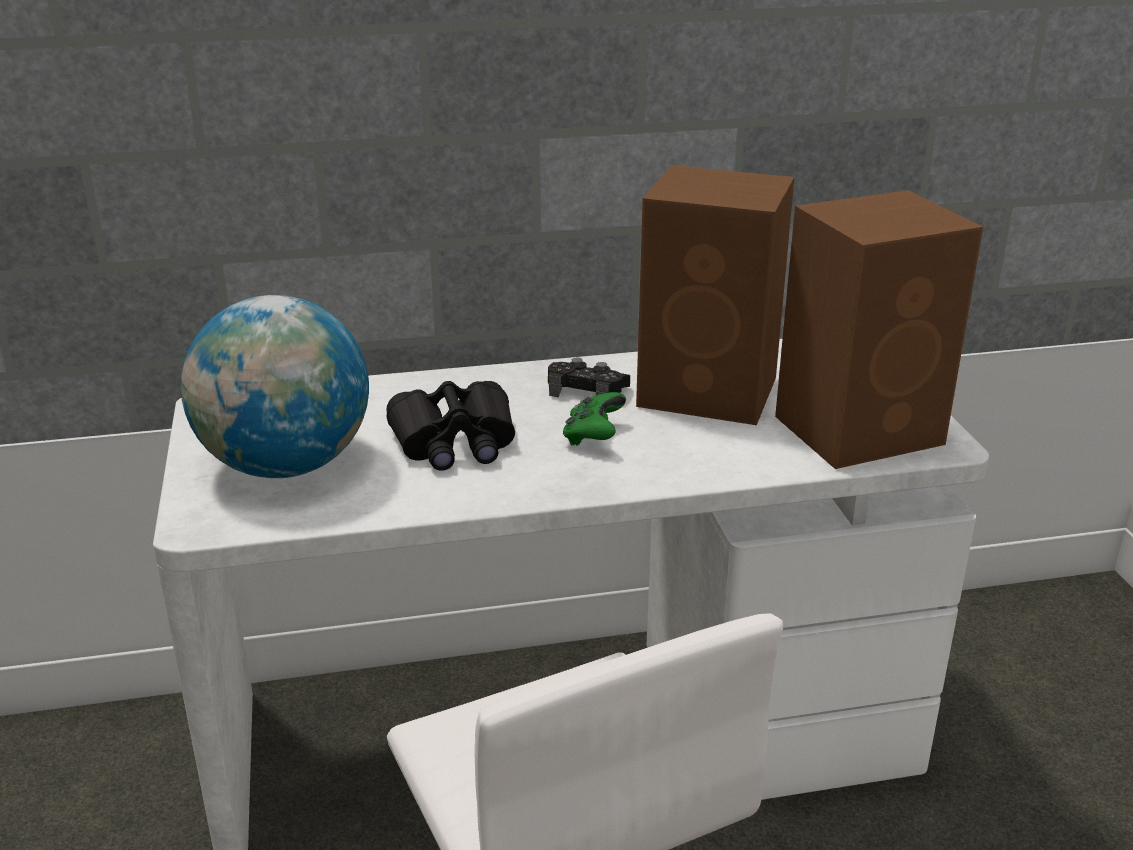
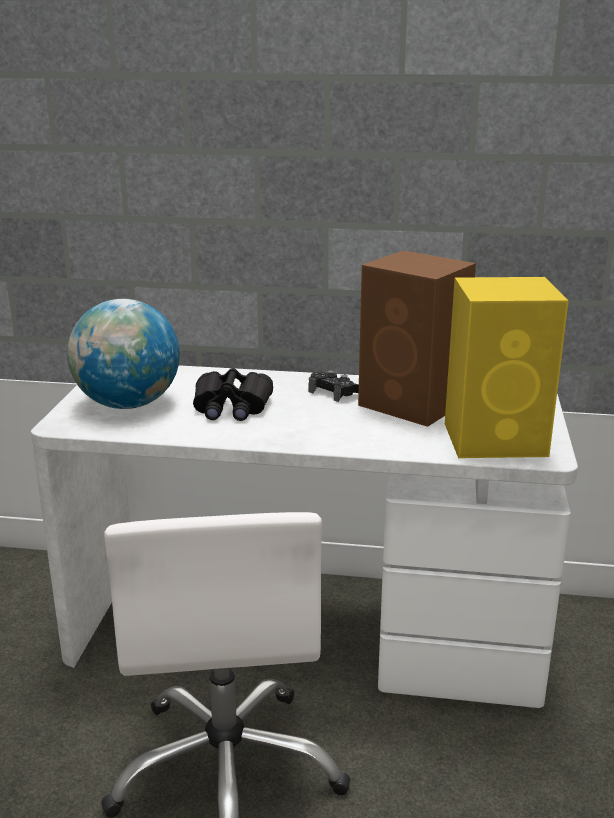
camera: 20 degrees right, 5 degrees down
green game controller [563,392,626,446] -> none
brown speaker [775,190,983,469] -> yellow speaker [445,277,569,458]

